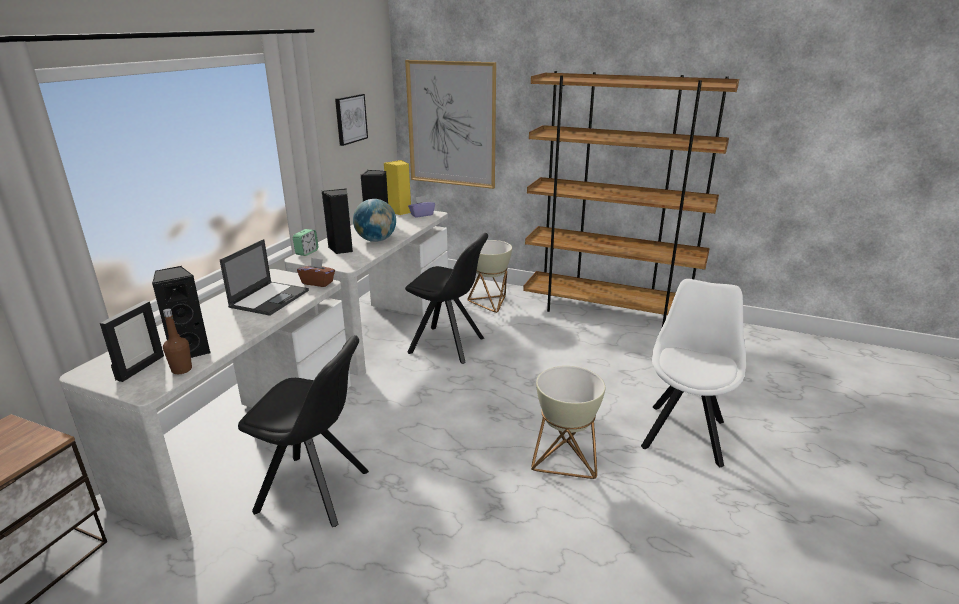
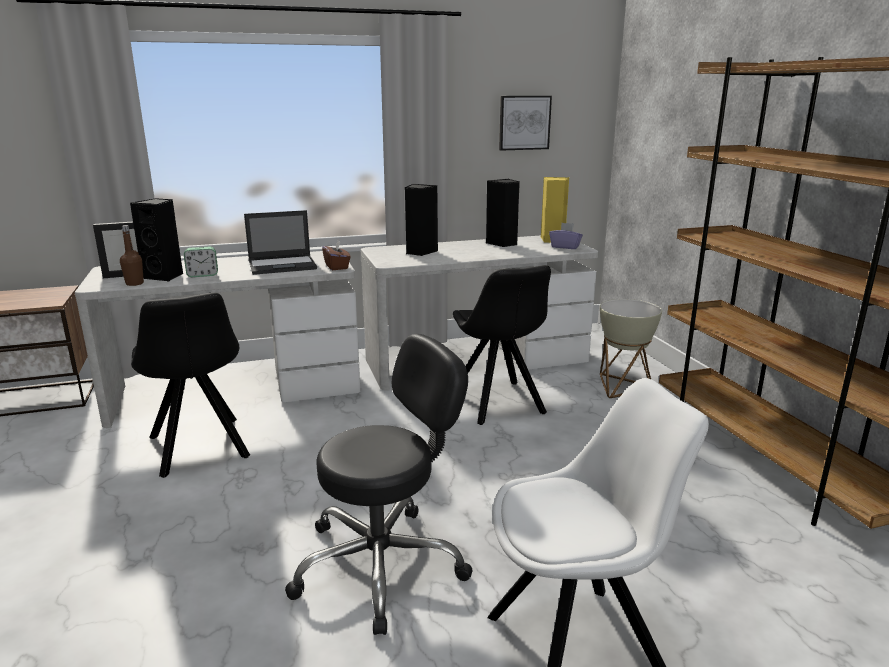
camera: 50 degrees right, 5 degrees down
alarm clock [293,229,318,256] -> alarm clock moved to [184,247,218,277]
globe [353,199,396,242] -> none
picture [405,60,496,189] -> none
planter [531,366,605,479] -> black office chair [285,334,473,635]

